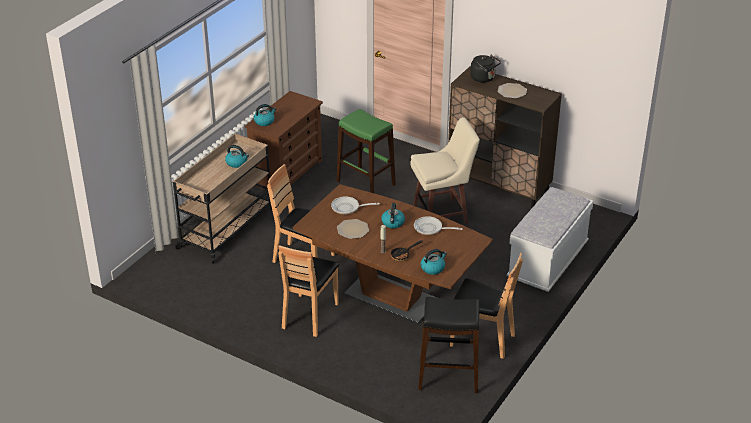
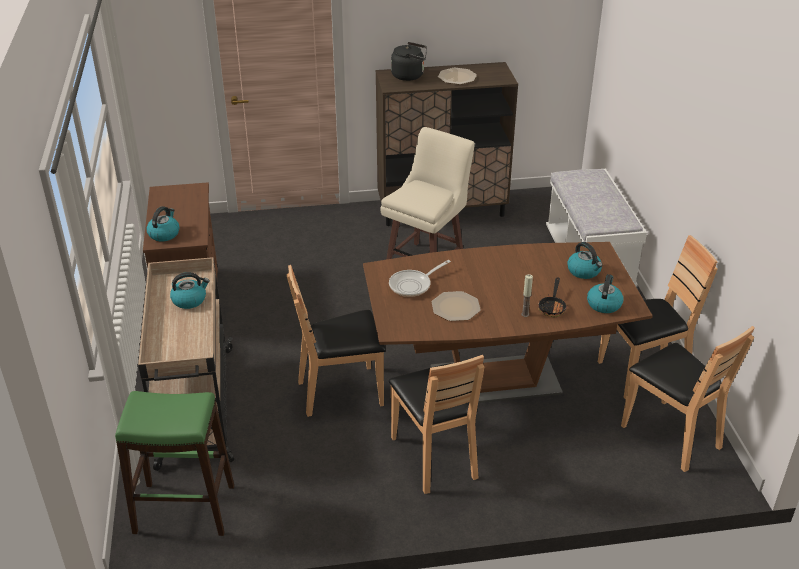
camera: 40 degrees left, 0 degrees up
green stool [337,109,396,193] -> green stool moved to [115,391,234,536]
kettle [381,203,405,228] -> kettle moved to [567,242,603,279]
frying pan [414,216,463,235] -> none
black stool [418,297,479,393] -> brown chair [621,326,755,472]

